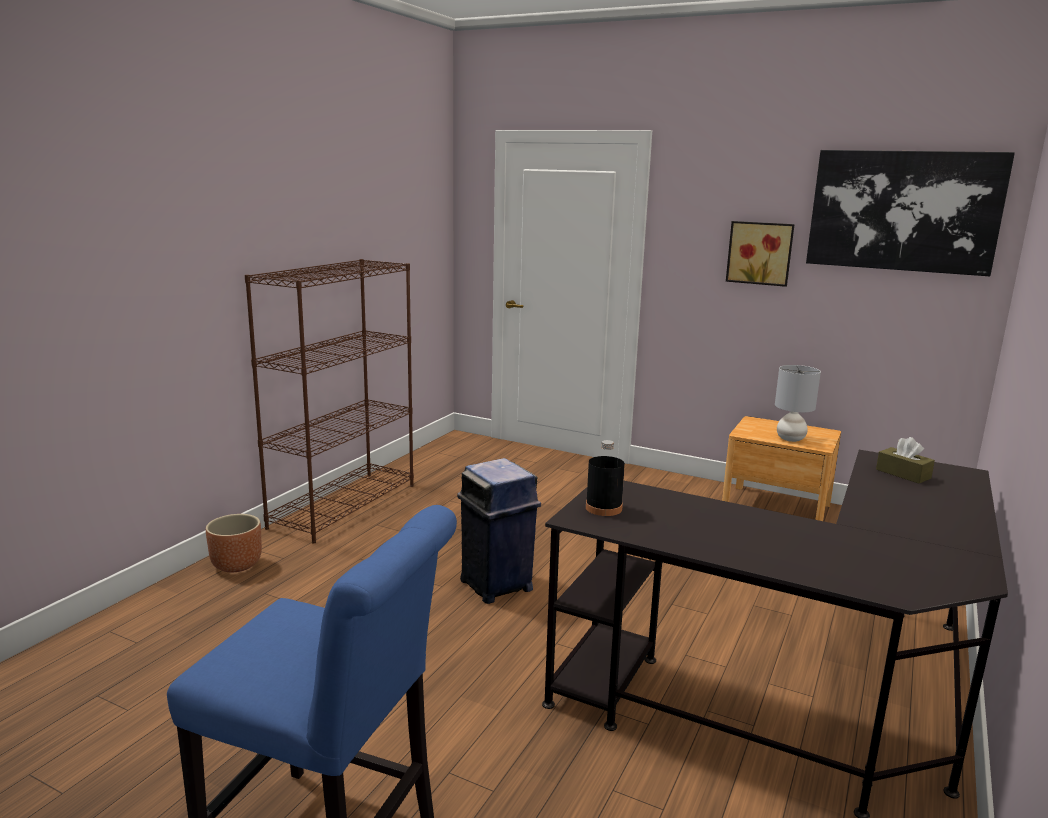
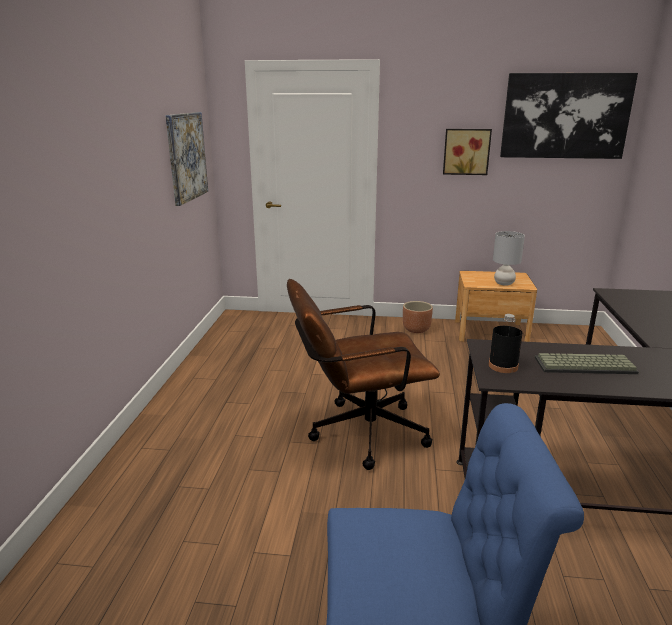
camera: 20 degrees left, 5 degrees up
brown planter [206,514,262,572] -> brown planter moved to [403,301,433,333]
brown bookcase [245,259,414,543] -> none
blue trash can [457,458,541,604] -> brown office chair [287,279,440,470]
brown tissue box [876,437,935,484] -> none
none -> picture [165,112,208,206]
none -> keyboard [535,353,639,374]

